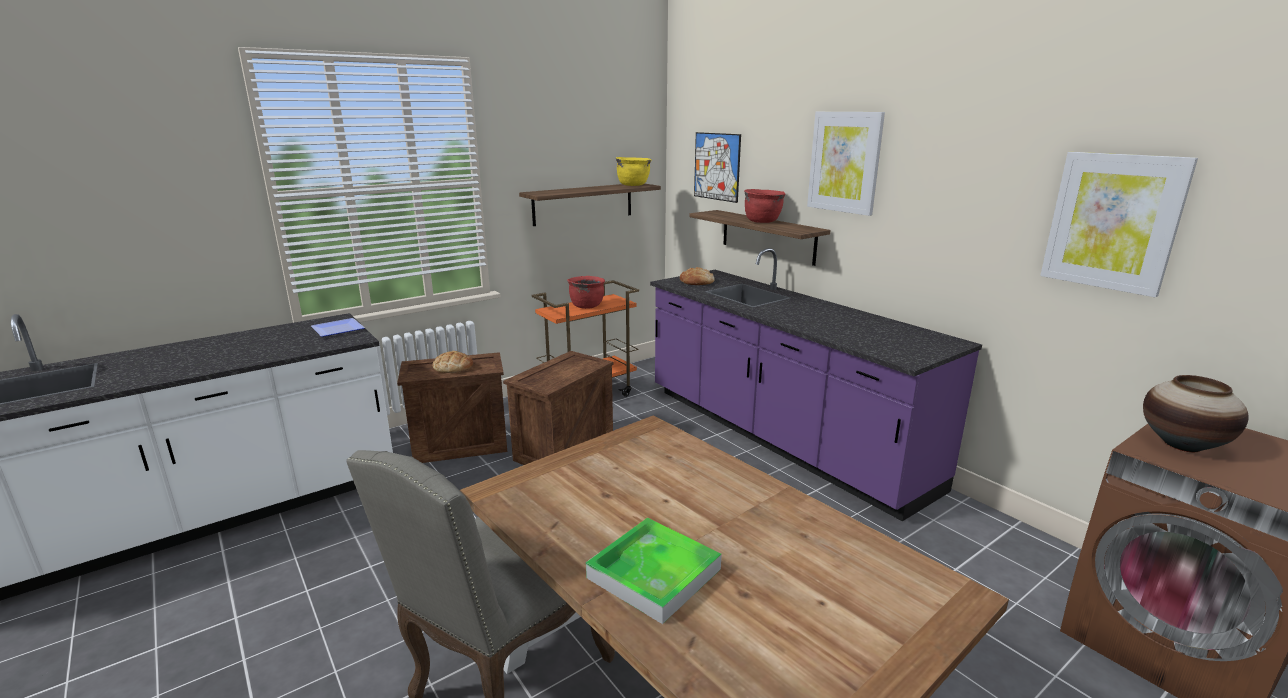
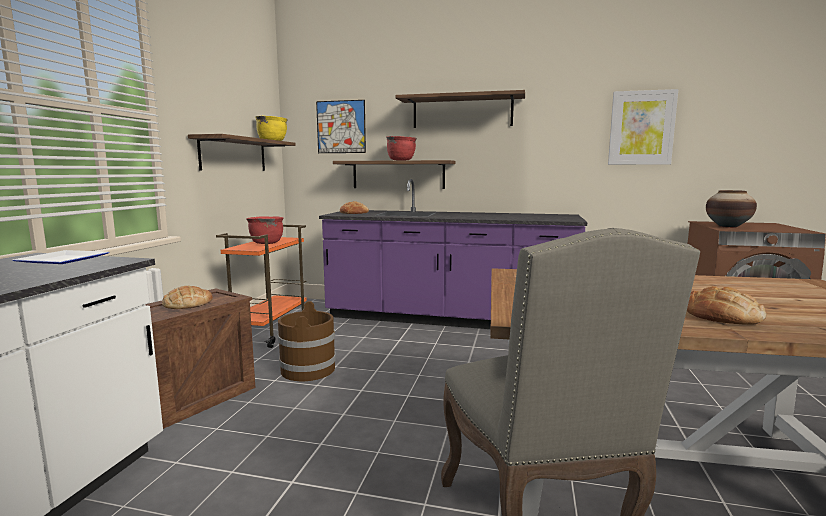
camera: 40 degrees left, 10 degrees down
crate [503,351,613,465] -> brown bucket [278,301,336,381]
tray [586,518,722,624] -> bread [687,286,767,325]
picture [807,112,885,216] -> shelf [395,90,525,128]

